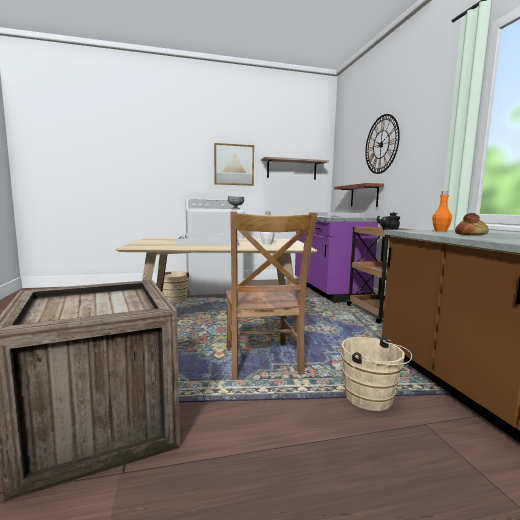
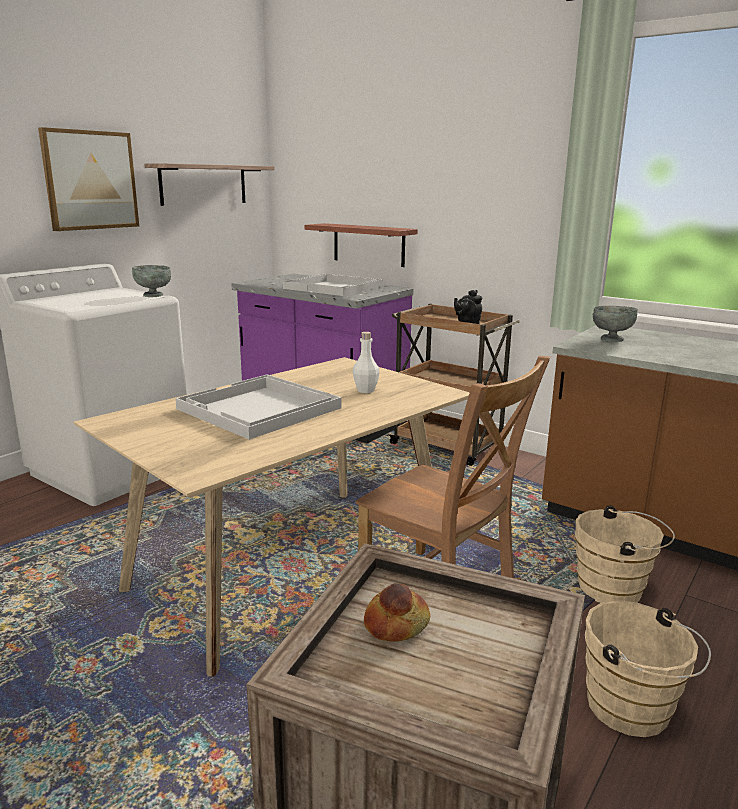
camera: 40 degrees left, 10 degrees up
beige bucket [157,271,189,302] -> beige bucket moved to [585,600,711,737]
wall clock [365,114,400,174] -> none
orange bottle [432,191,452,232] -> grey bowl [593,306,638,342]
bread [455,213,489,235] -> bread moved to [364,583,430,642]

